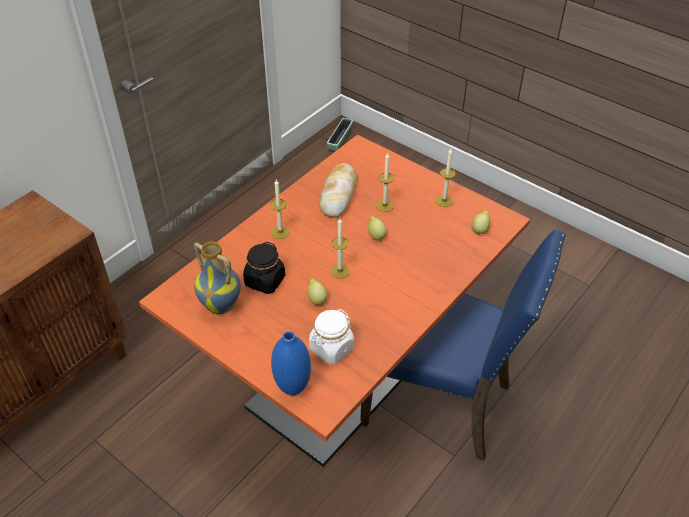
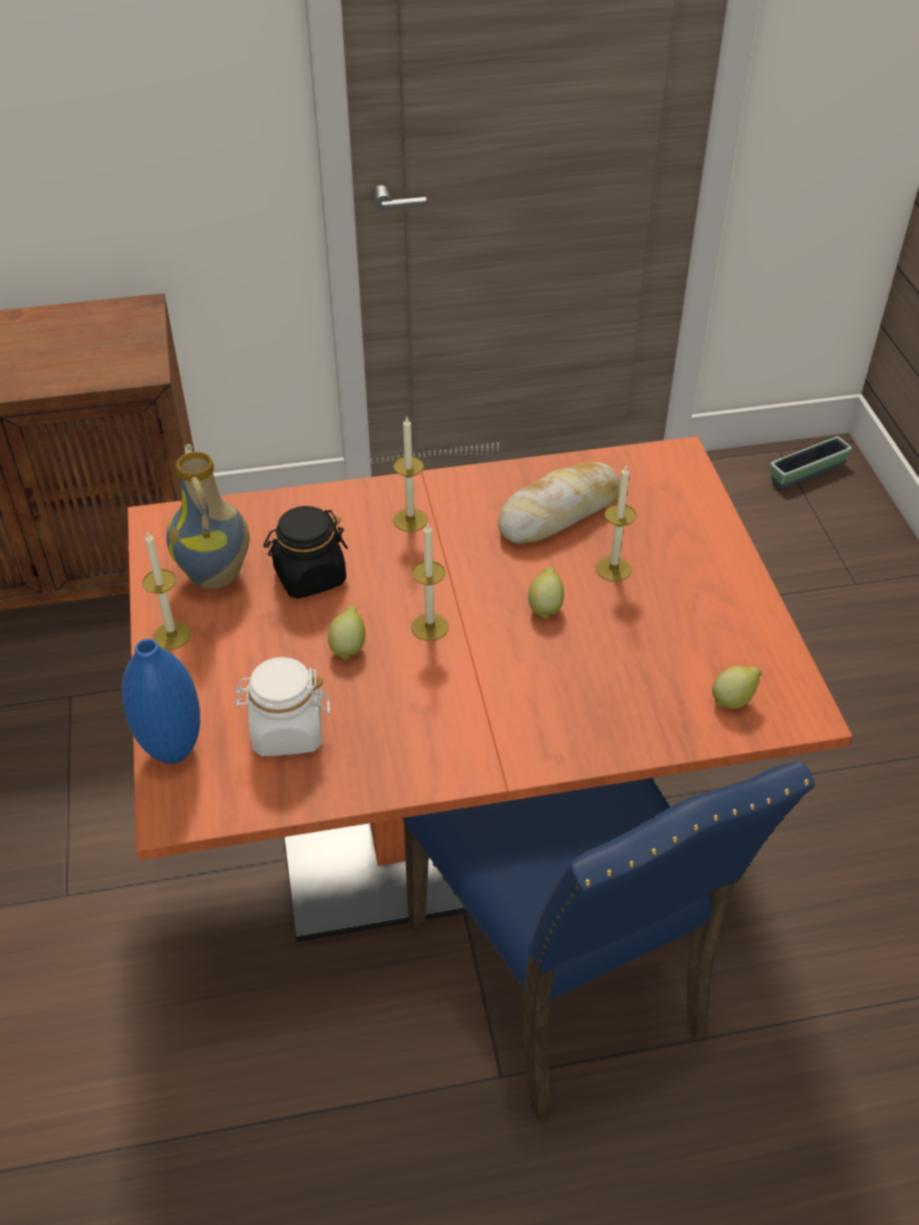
camera: 40 degrees right, 0 degrees up
candle [435,149,456,207] -> candle moved to [142,531,191,650]

